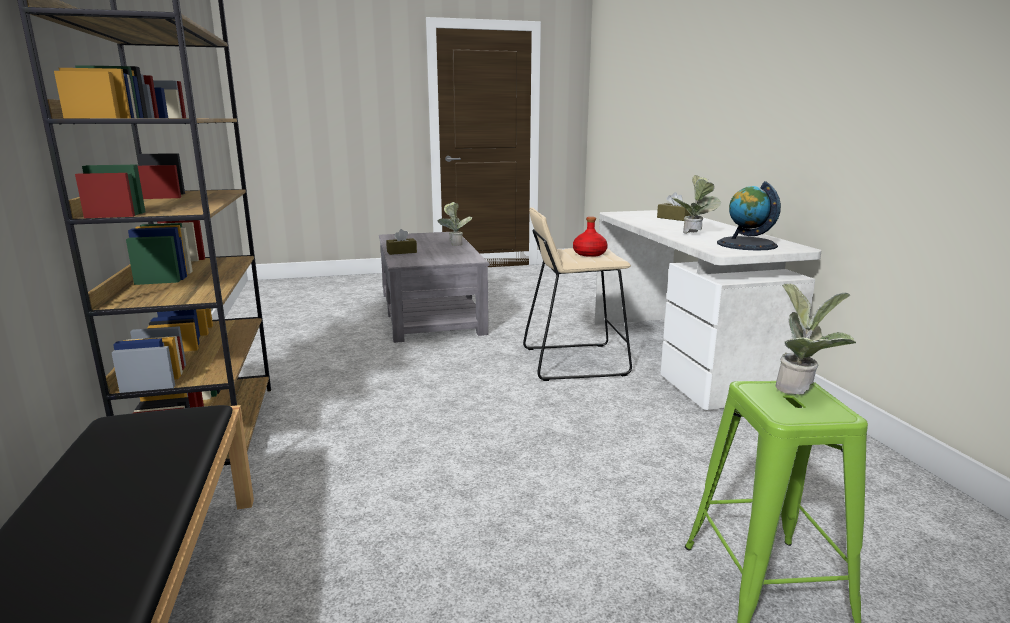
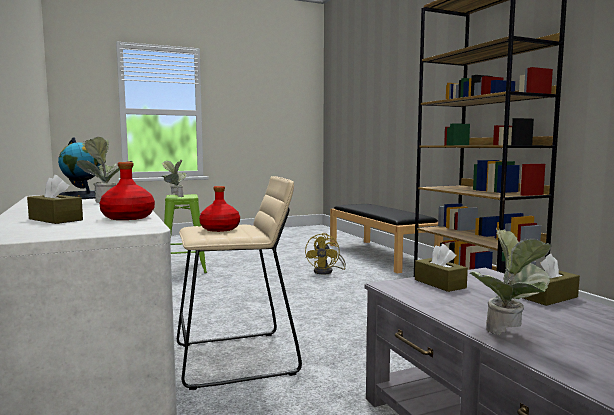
camera: 170 degrees right, 10 degrees down
none -> red bottle [100,162,155,220]
none -> yellow fan [305,233,346,274]
none -> brown tissue box [415,244,468,292]

